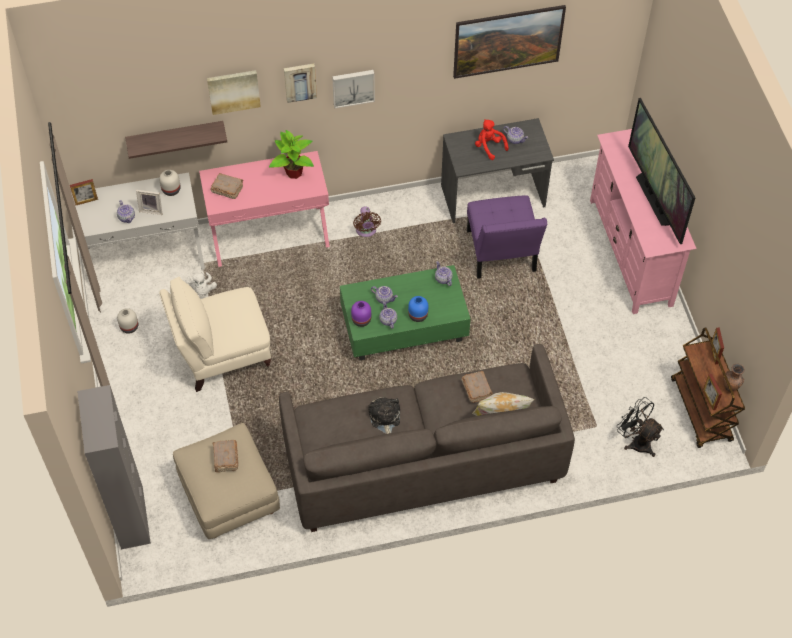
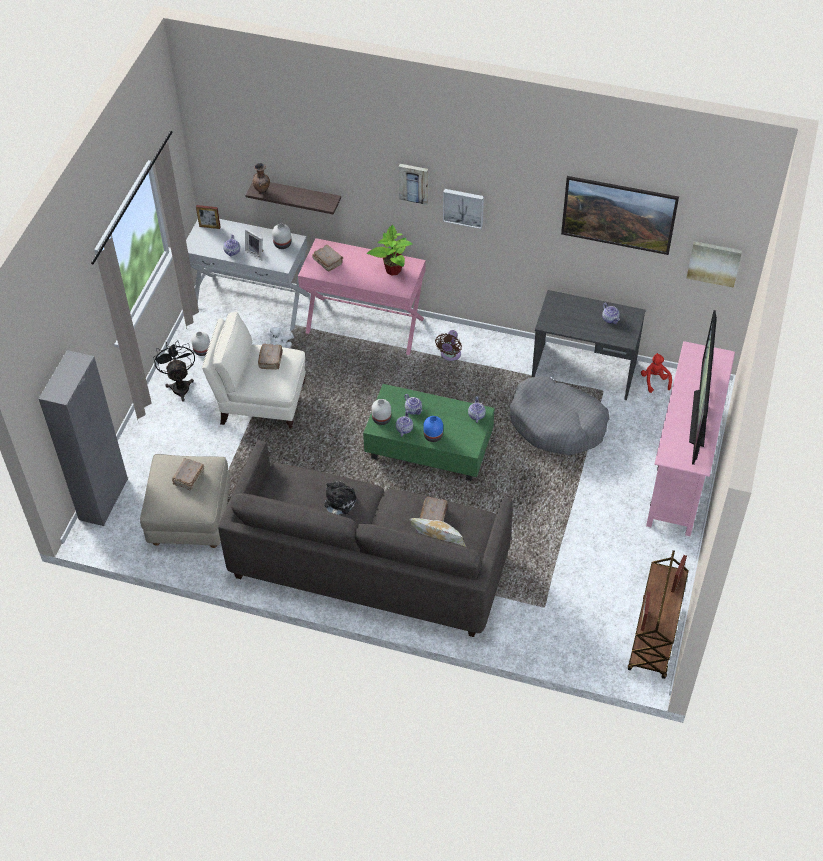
camera: 30 degrees right, 5 degrees down
picture [207,70,261,115] -> picture moved to [687,241,742,288]
purple vase [351,301,371,327] -> white vase [372,399,391,425]
purple chair [467,195,547,279] -> grey dog bed [510,376,610,455]
red plush toy [475,119,509,160] -> red plush toy moved to [641,353,672,393]
black fan [617,397,664,457] -> black fan moved to [153,340,195,402]
brown vase [723,363,745,392] -> brown vase moved to [252,163,270,194]
none -> brown book [258,344,283,370]

